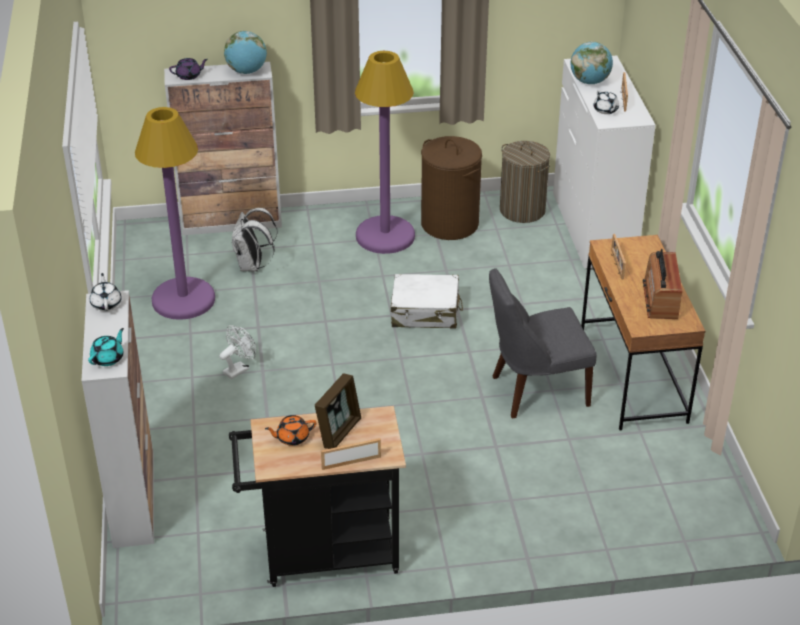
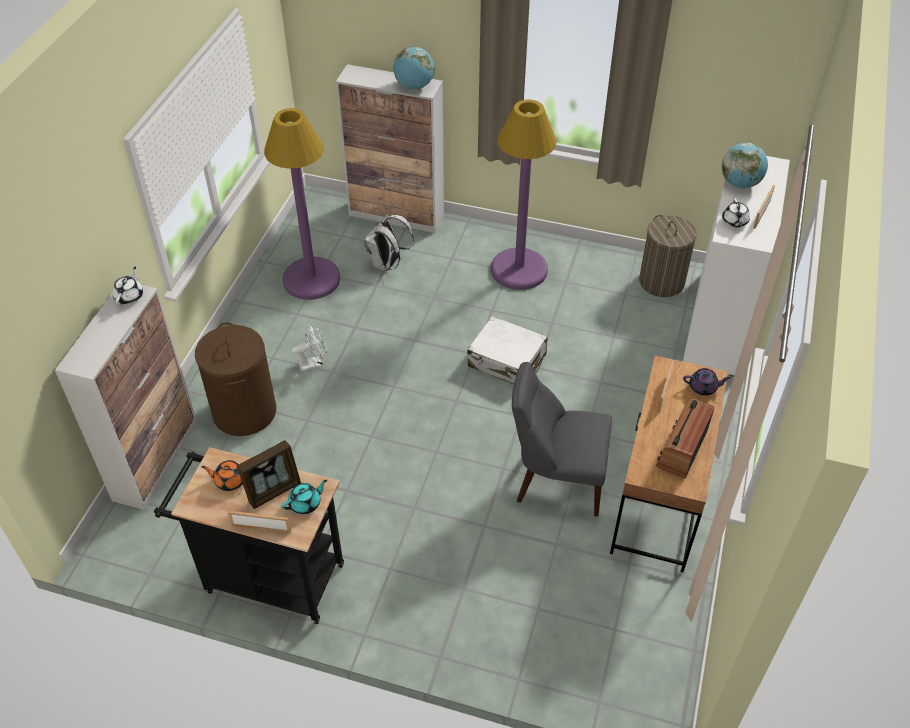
camera: 25 degrees right, 10 degrees up
turquoise teapot [88,328,124,366] -> turquoise teapot moved to [281,479,327,514]
purple teapot [169,58,208,80] -> purple teapot moved to [683,368,731,396]
brown laundry basket [421,136,482,240] -> brown laundry basket moved to [195,322,276,436]

